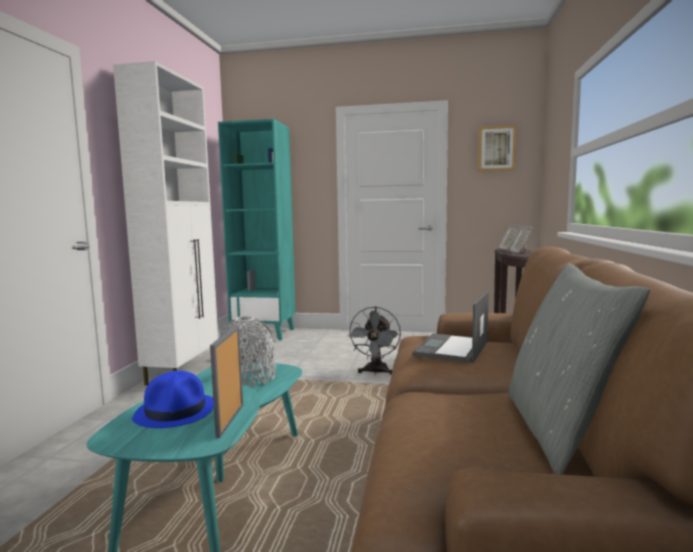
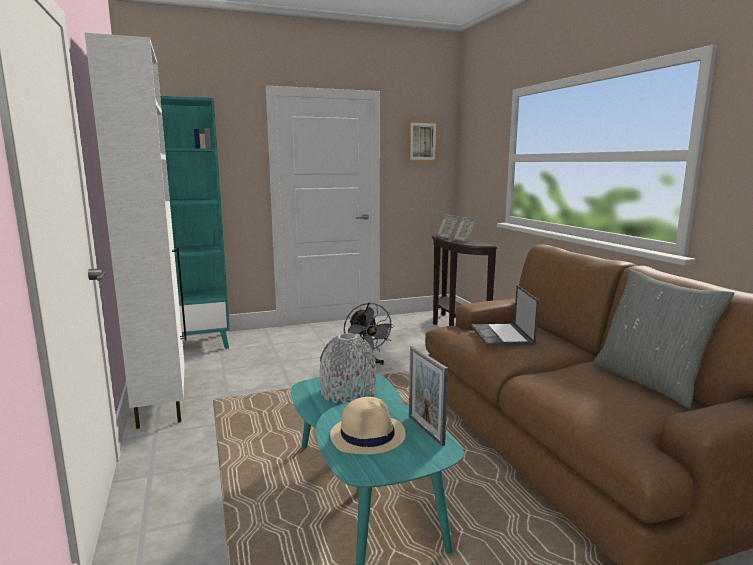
camera: 30 degrees left, 5 degrees up
blue hat [132,371,214,428] -> beige hat [330,397,406,455]

